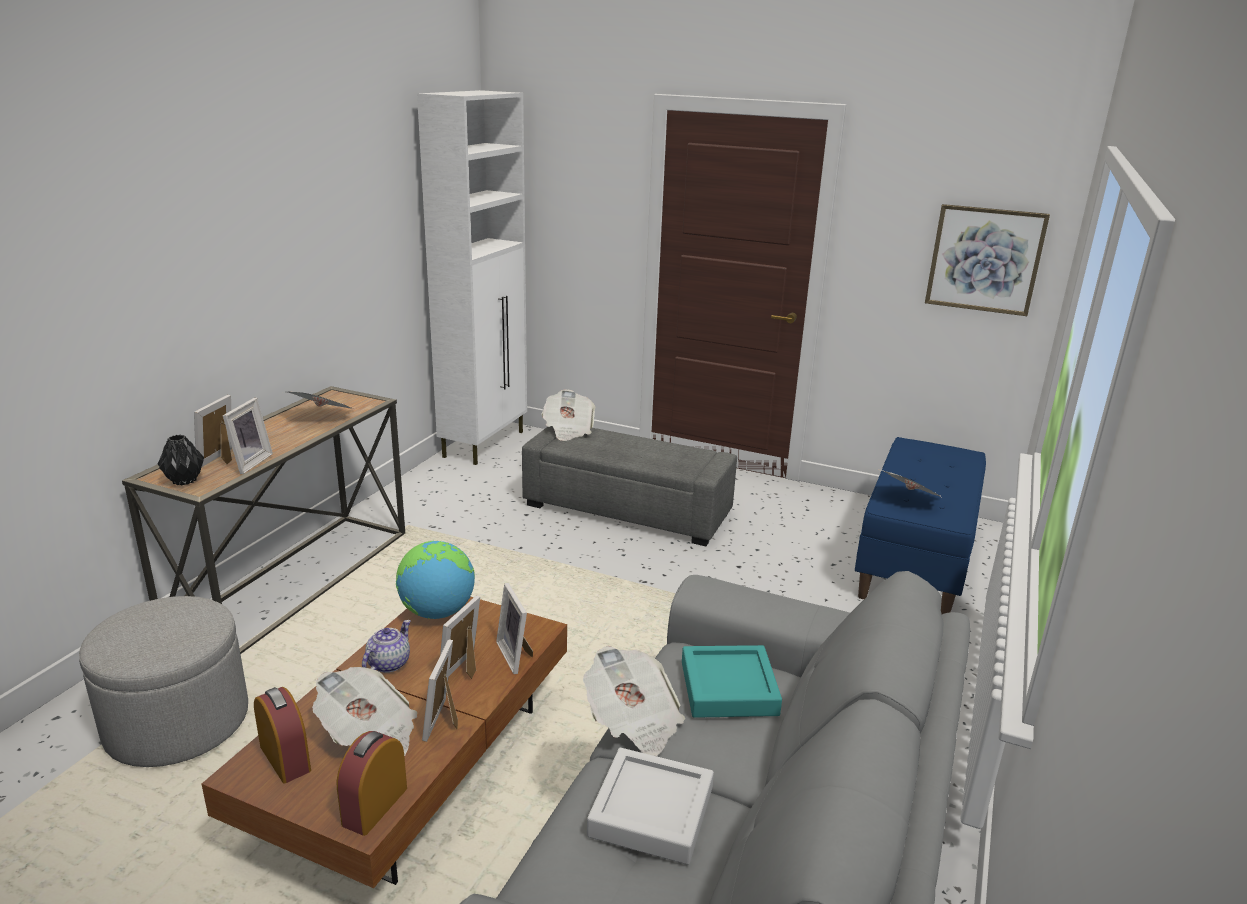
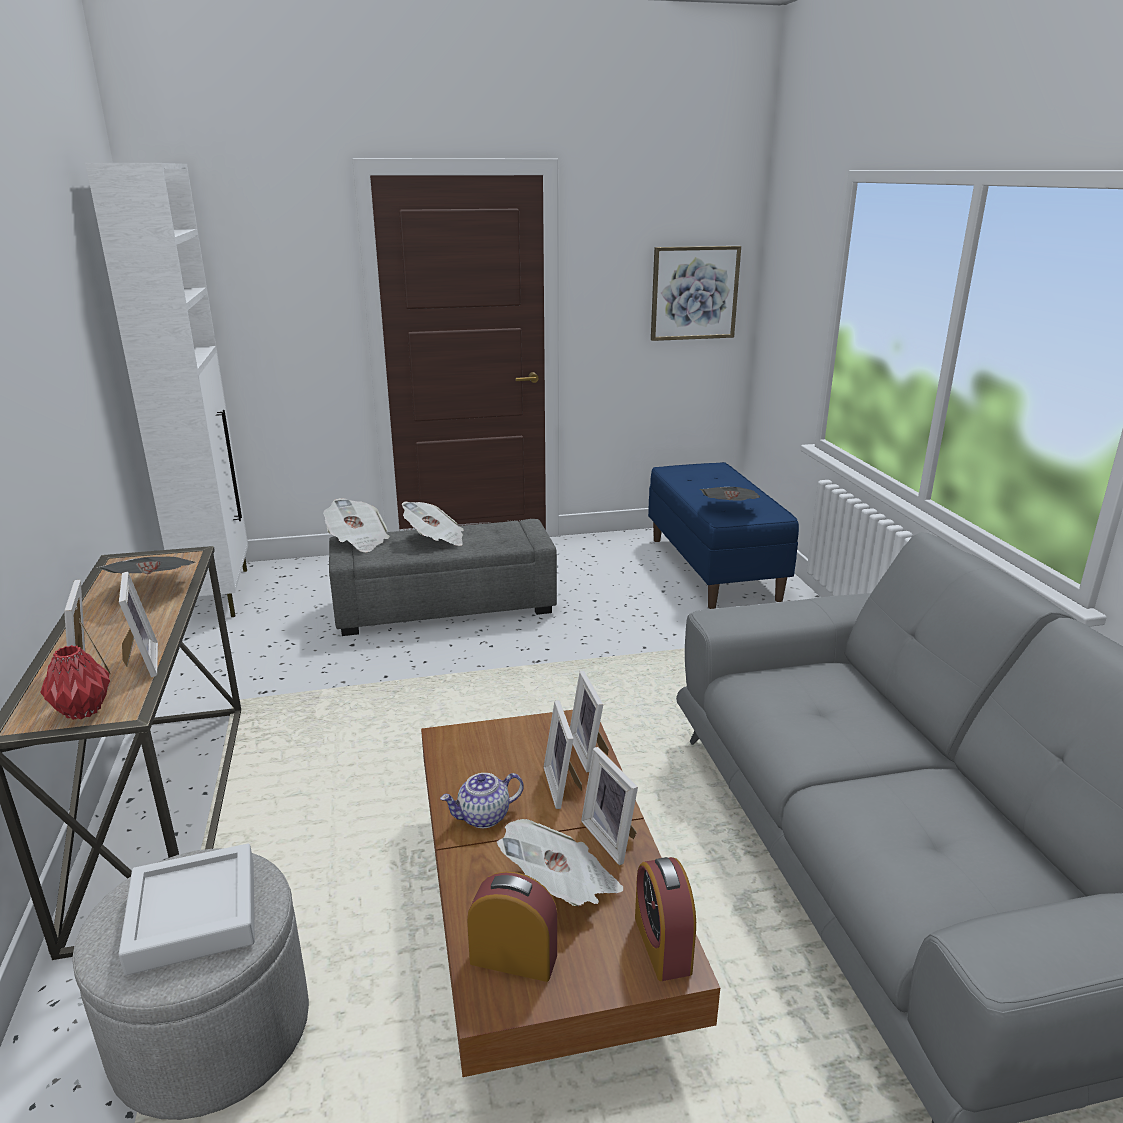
camera: 35 degrees left, 0 degrees up
black vase [158,434,204,485] -> red vase [40,645,110,720]
teapot [362,620,410,673] -> teapot turned 105 degrees counterclockwise [440,773,524,828]
globe [396,541,475,619] -> none
picture frame [496,583,533,674] -> picture frame turned 45 degrees clockwise [570,671,609,772]
newspaper [583,646,685,756] -> newspaper moved to [402,502,464,546]
grey tray [587,748,714,865] -> grey tray moved to [119,844,255,975]
turquoise tray [682,645,782,718] -> none

